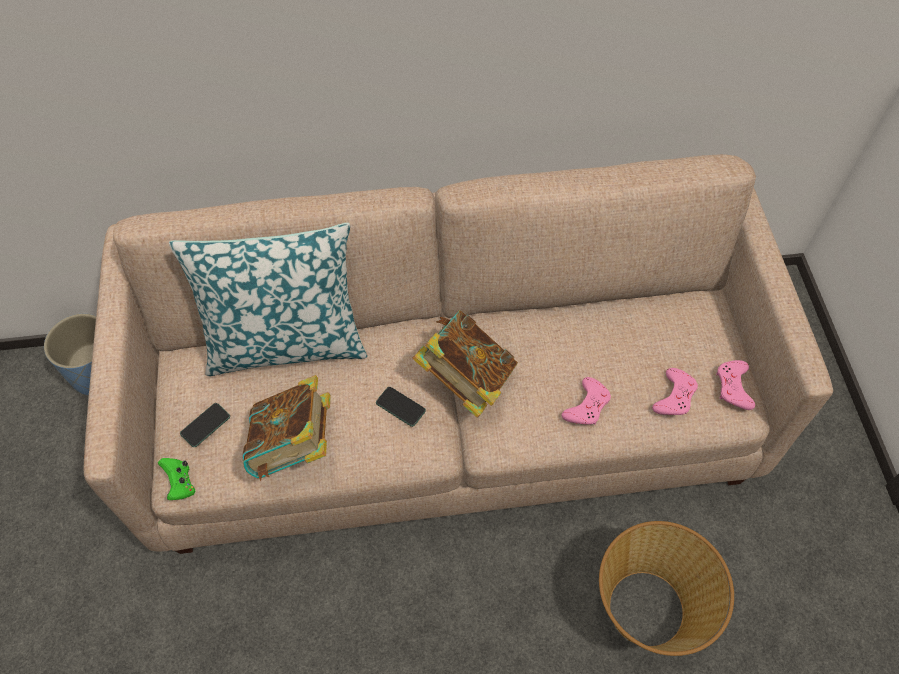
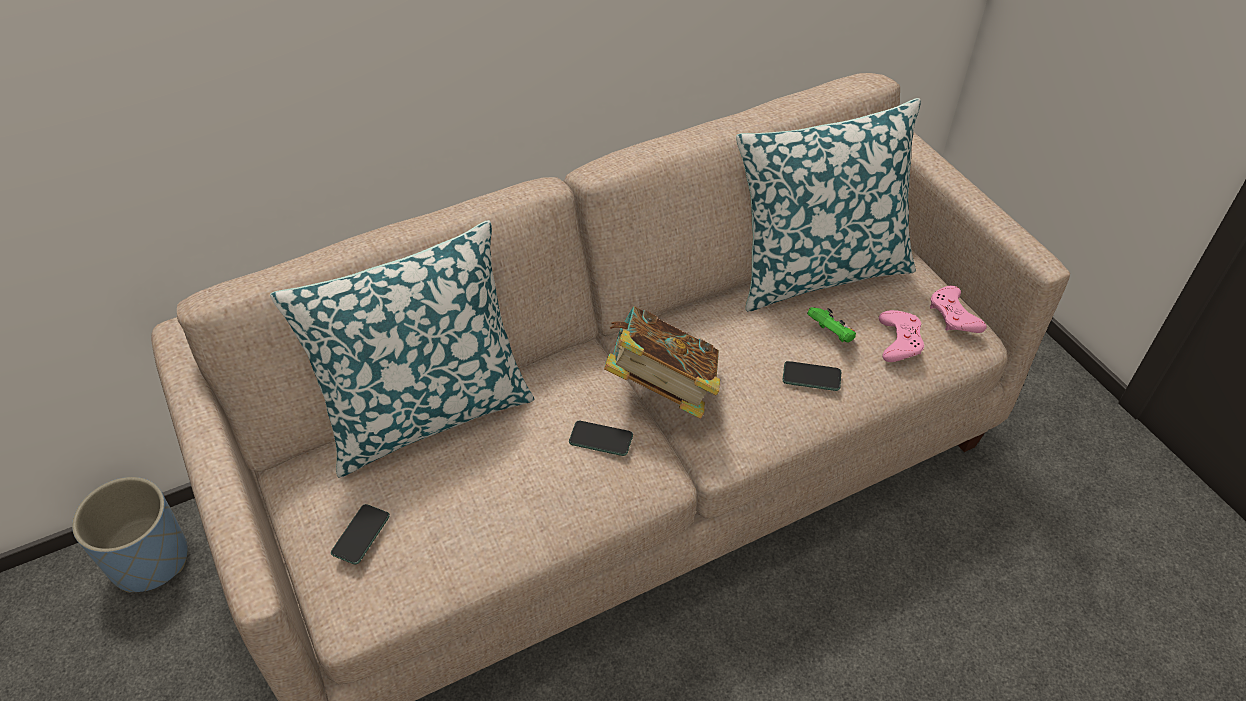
camera: 20 degrees left, 10 degrees down
green game controller [158,458,195,500] -> green game controller moved to [807,307,856,342]
book [242,375,331,481] -> none
pink game controller [562,377,611,425] -> phone [782,361,841,391]
basket [599,521,734,656] -> none
none -> pillow [736,98,921,312]

